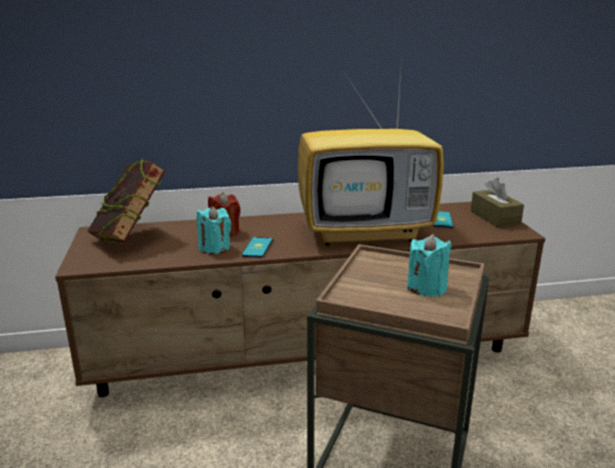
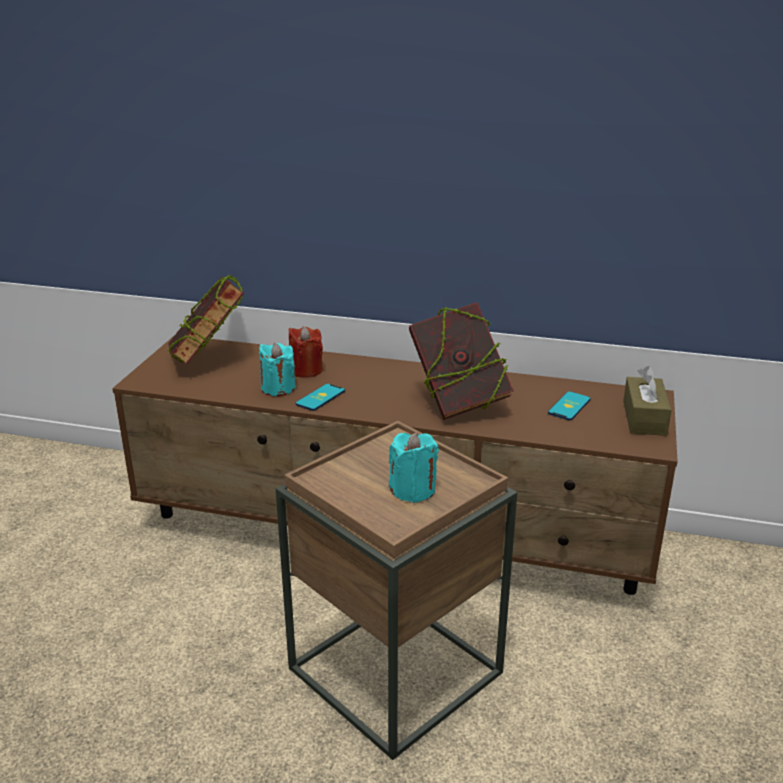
camera: 25 degrees right, 5 degrees up
television [298,55,444,246] -> book [409,302,514,420]

